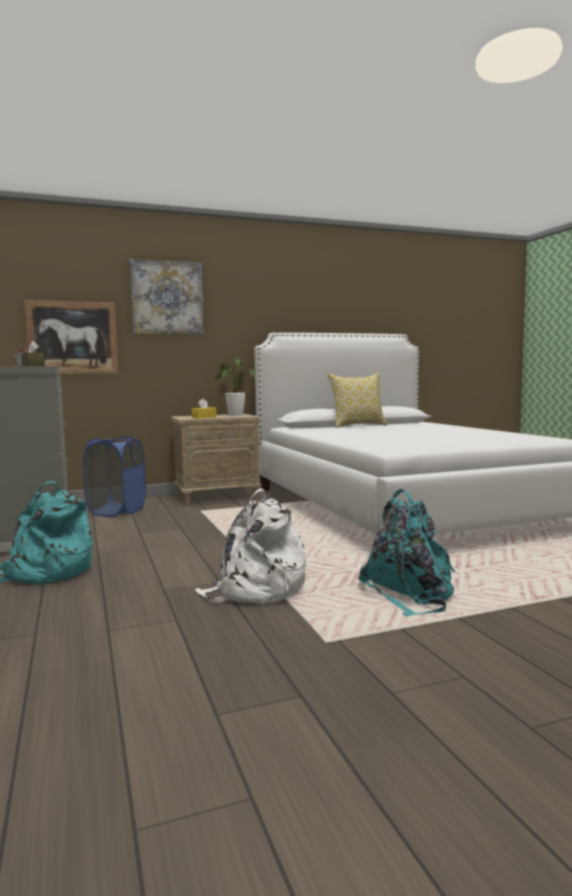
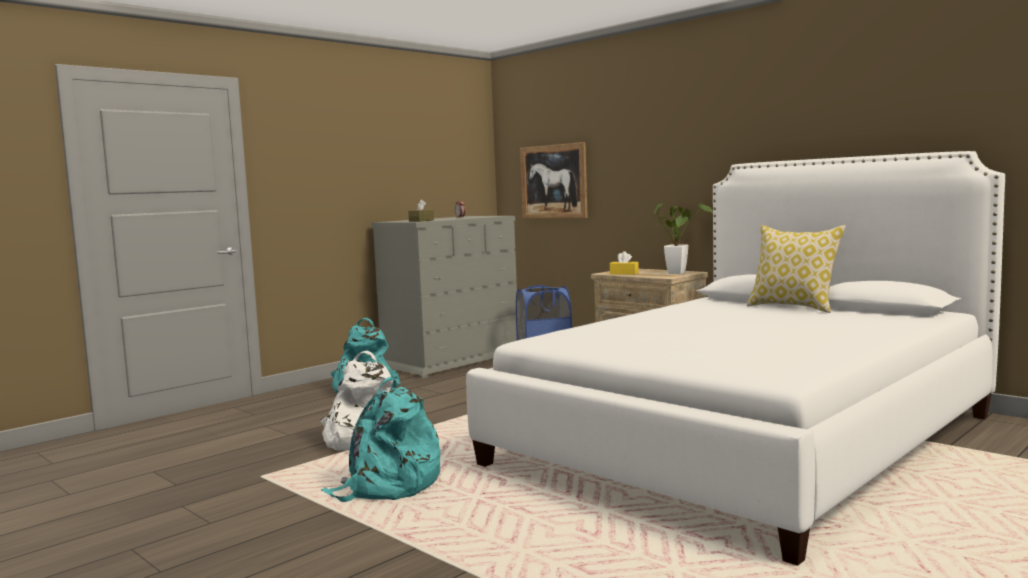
camera: 65 degrees right, 0 degrees up
picture [129,259,204,334] -> none

